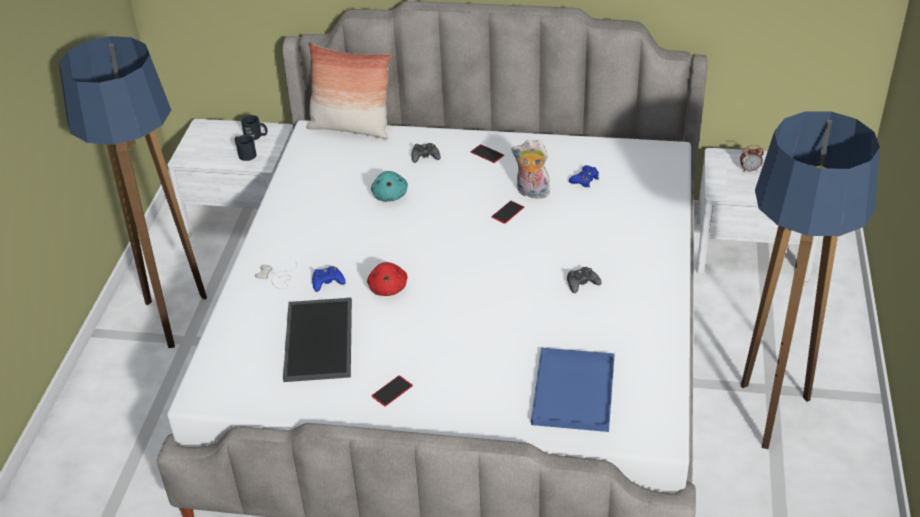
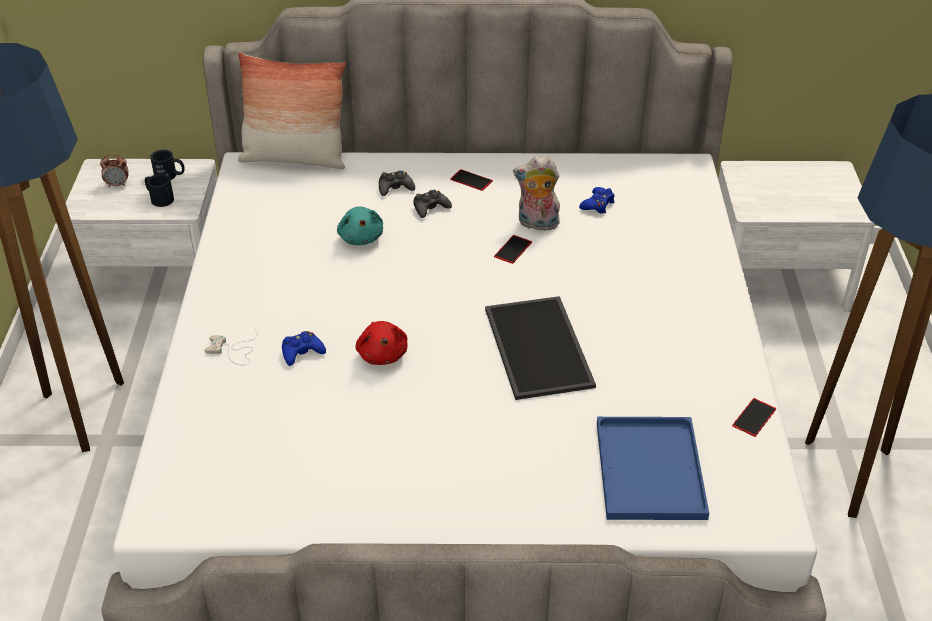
camera: 10 degrees left, 0 degrees up
tray [283,298,352,382] -> tray moved to [485,296,596,400]
phone [371,375,413,406] -> phone moved to [732,398,776,437]
black game controller [567,267,601,293] -> black game controller moved to [413,190,452,218]
alarm clock [740,145,764,172] -> alarm clock moved to [100,155,129,187]

